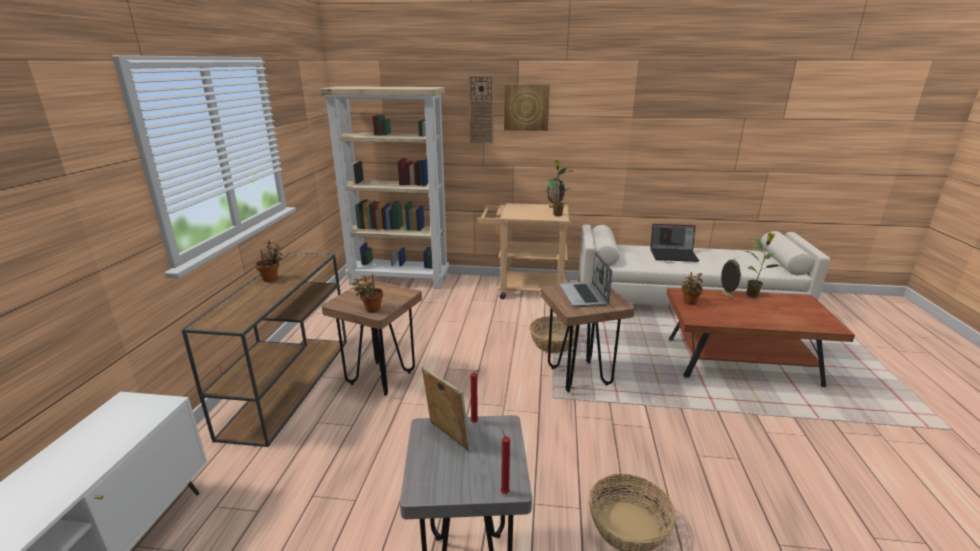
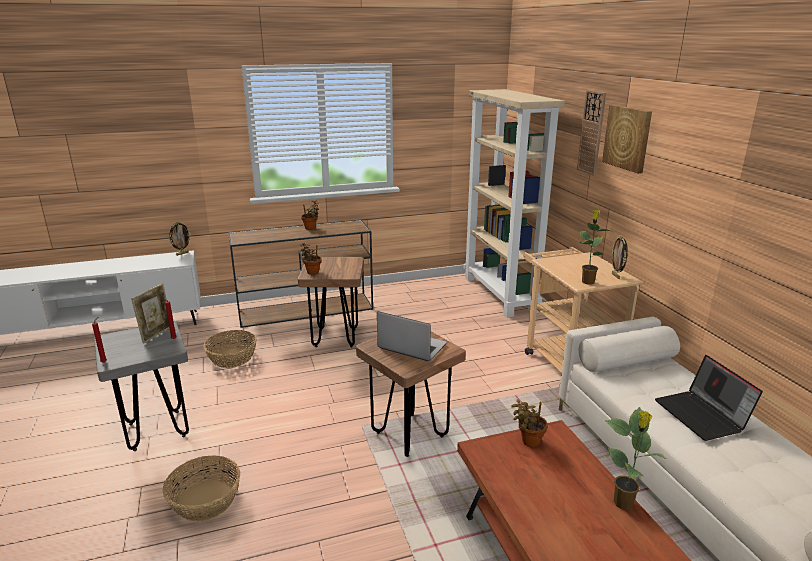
camera: 65 degrees right, 0 degrees up
basket [529,316,580,353] -> basket moved to [203,330,257,368]
laptop [560,252,612,307] -> laptop turned 60 degrees clockwise [377,311,447,361]
picture frame [721,258,742,298] -> picture frame moved to [169,221,191,256]

